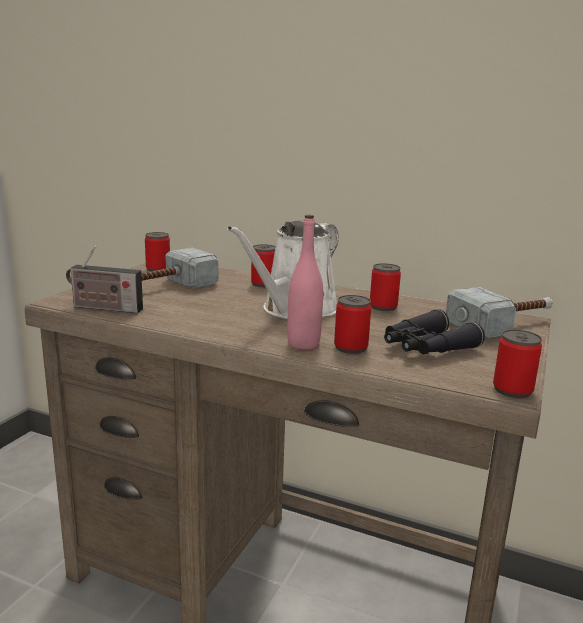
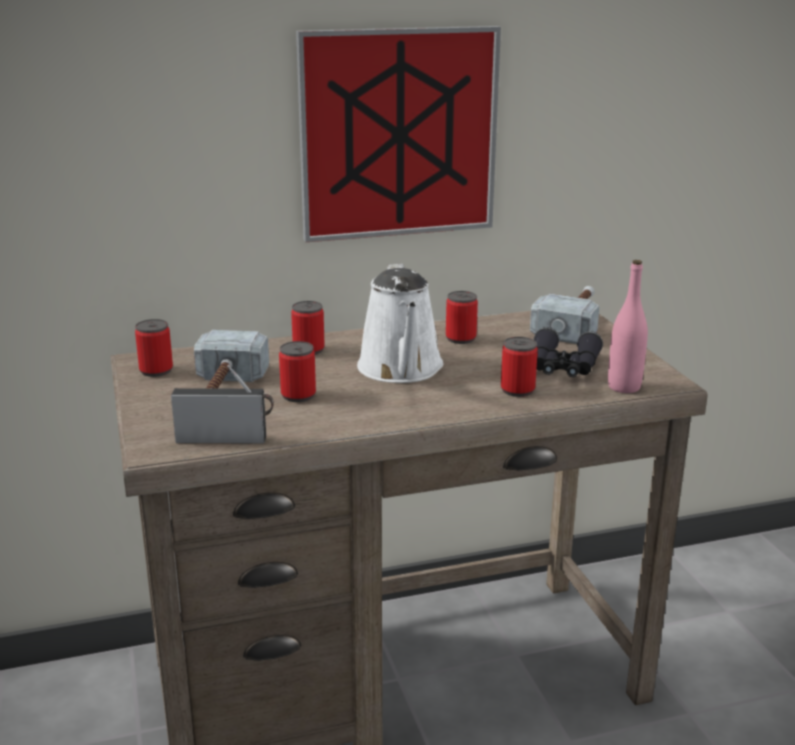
camera: 40 degrees left, 5 degrees up
radio [66,246,143,313] -> radio turned 150 degrees counterclockwise [171,365,274,444]
pink bottle [287,215,323,350] -> pink bottle moved to [608,260,648,393]
can [493,330,542,398] -> can moved to [279,341,316,402]
none -> picture [296,26,501,242]

